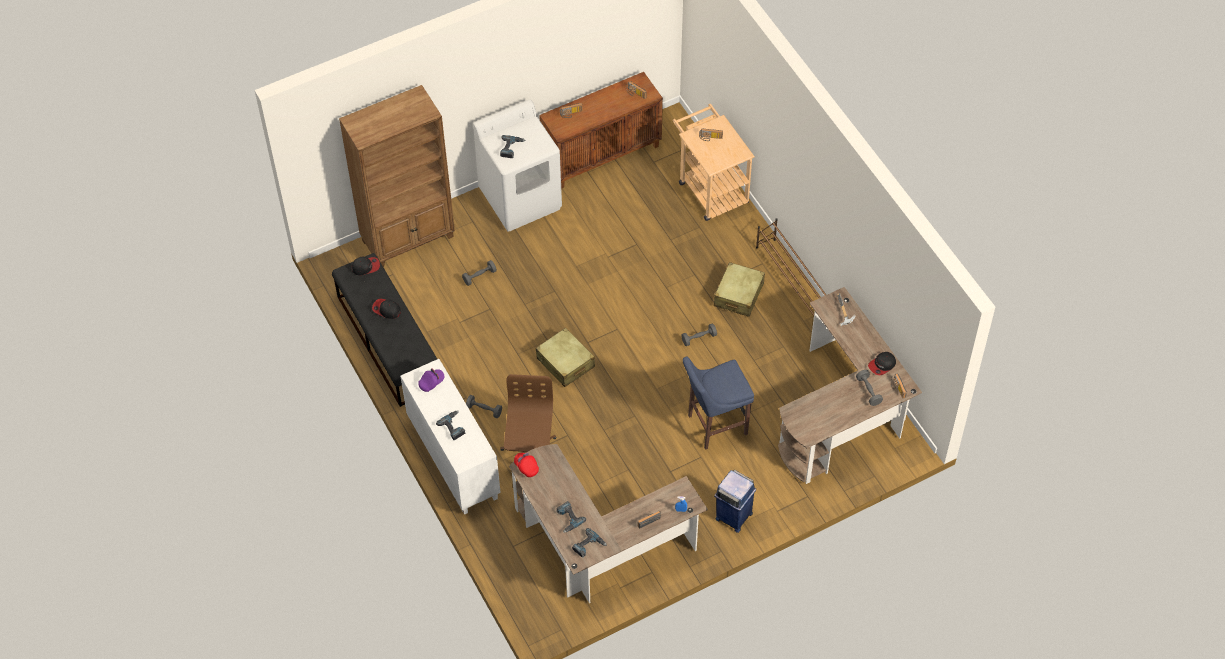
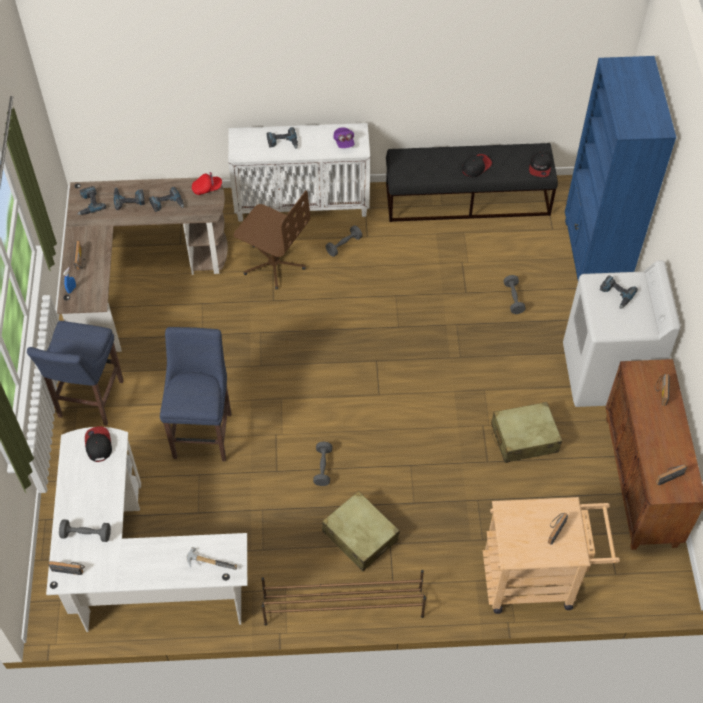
camera: 115 degrees right, 0 degrees up
brown bookcase [339,85,455,267] -> blue bookcase [565,56,676,280]
beige suitcase [536,328,595,387] -> beige suitcase moved to [491,402,562,463]
blue trash can [714,470,756,533] -> blue stool [27,321,124,426]
brown desk [778,287,922,484] -> white desk [46,427,247,632]
cap [868,352,896,375] -> cap moved to [85,426,112,462]
none -> power drill [149,187,184,212]

